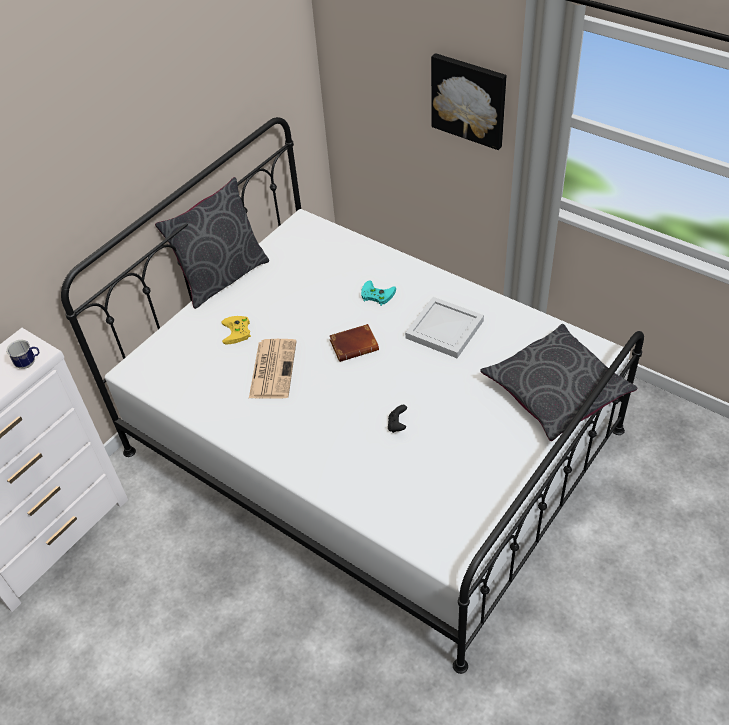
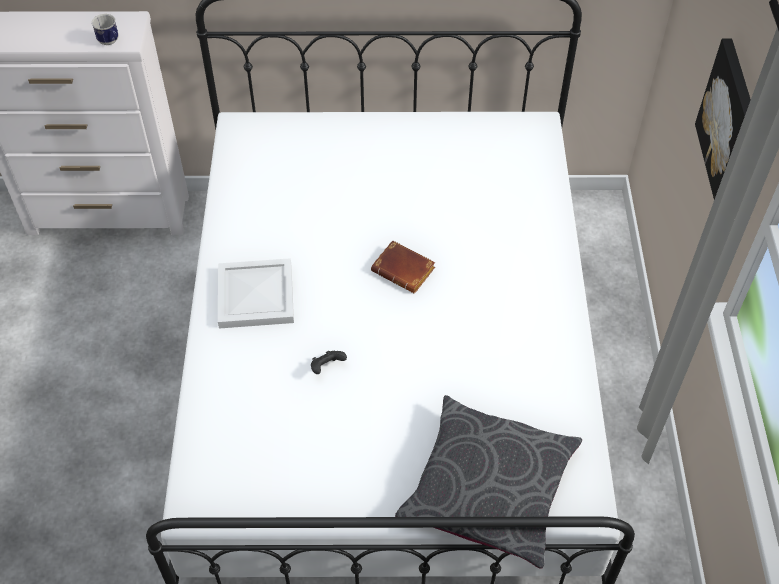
camera: 50 degrees right, 5 degrees up
grey pillow [155,177,269,309] -> none
yellow game controller [221,316,251,344] -> none
newspaper [249,339,296,399] -> none
turquoise game controller [361,280,396,306] -> none
white tray [405,297,484,358] -> white tray moved to [218,258,294,328]

